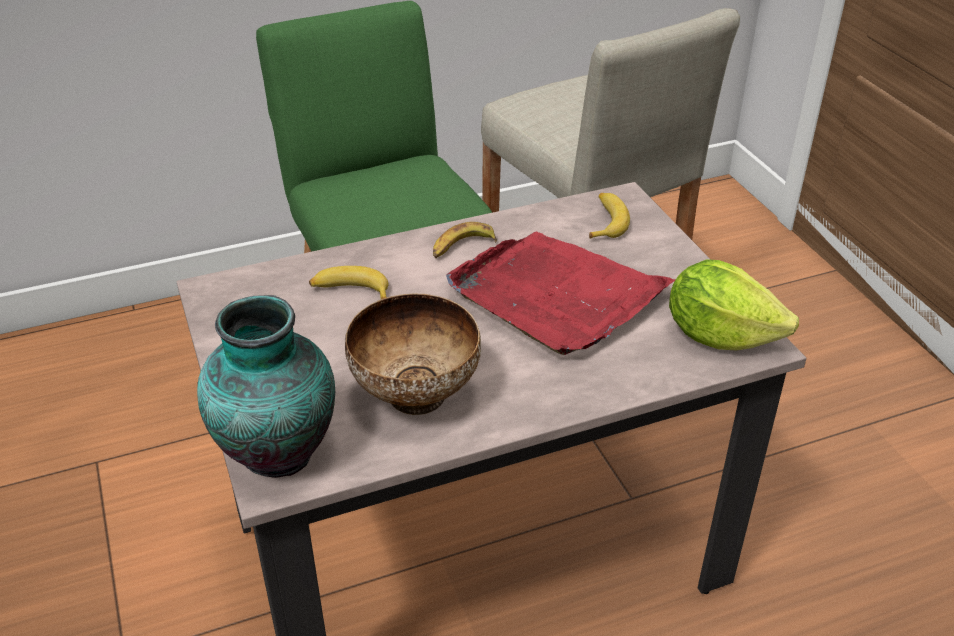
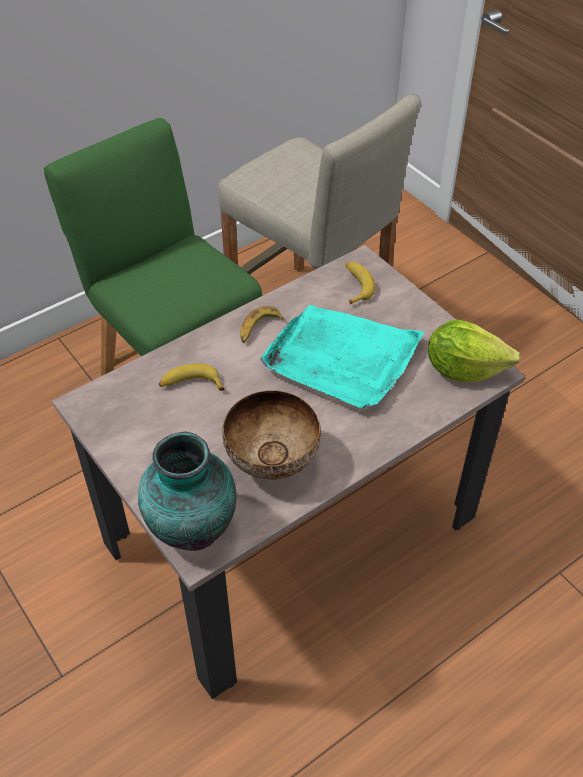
camera: 15 degrees left, 10 degrees up
red tray [446,232,676,355] -> turquoise tray [260,305,424,408]

